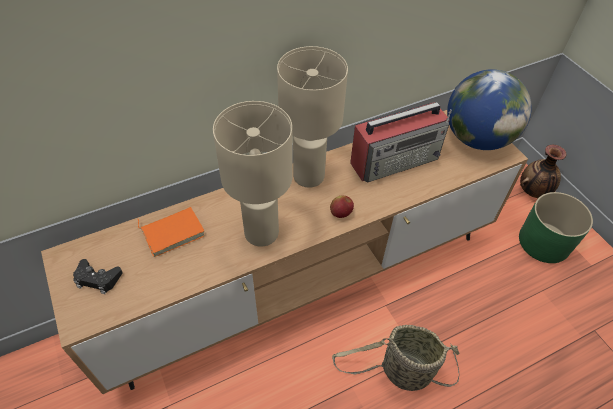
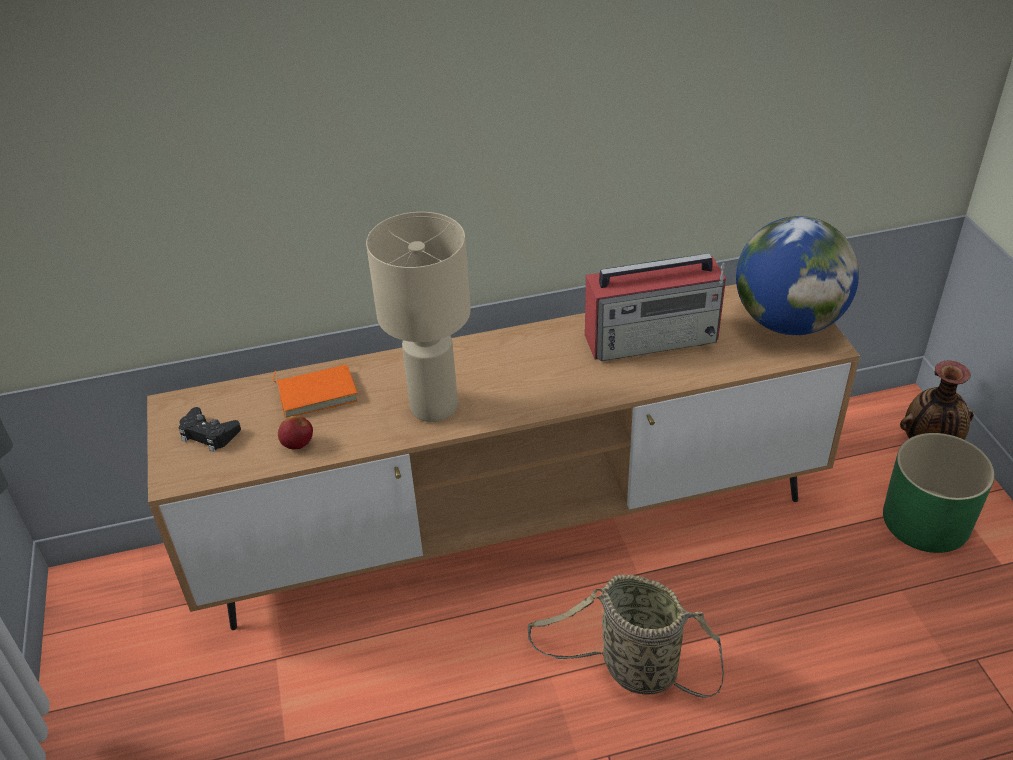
camera: 15 degrees right, 10 degrees down
beige table lamp [277,46,348,188] -> none
apple [330,196,354,218] -> apple moved to [278,416,313,449]

